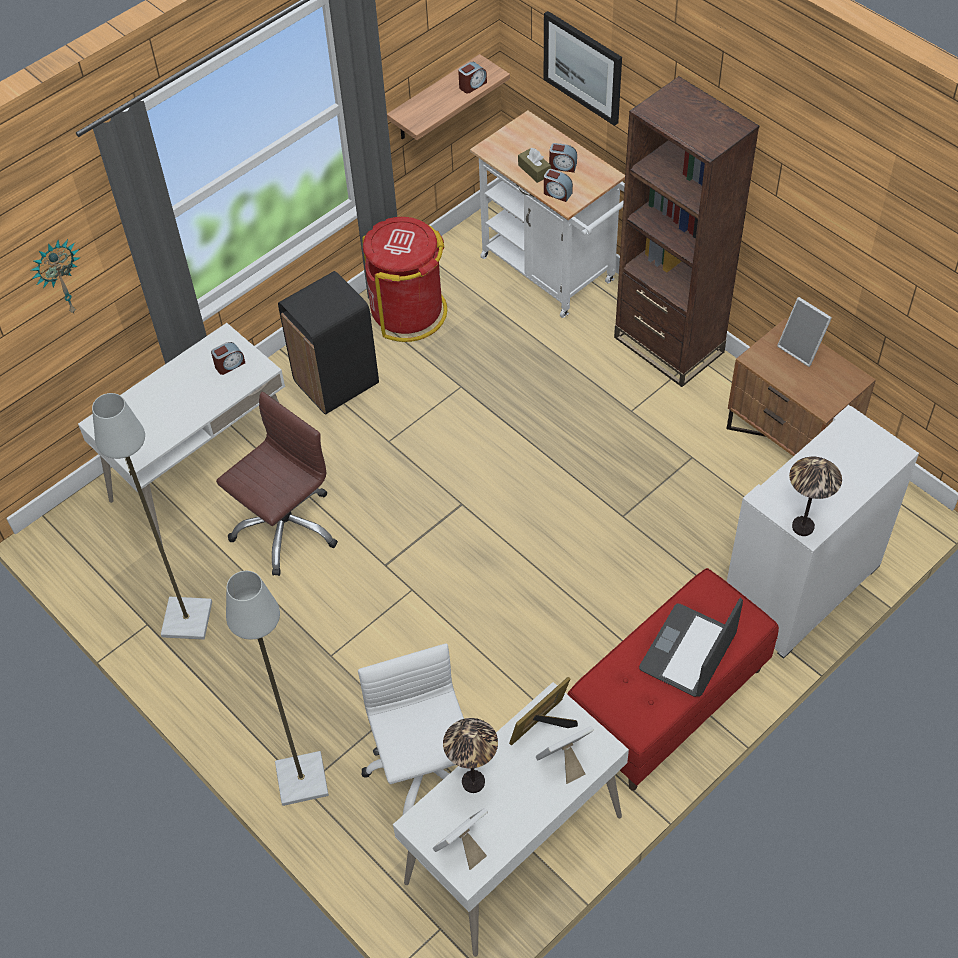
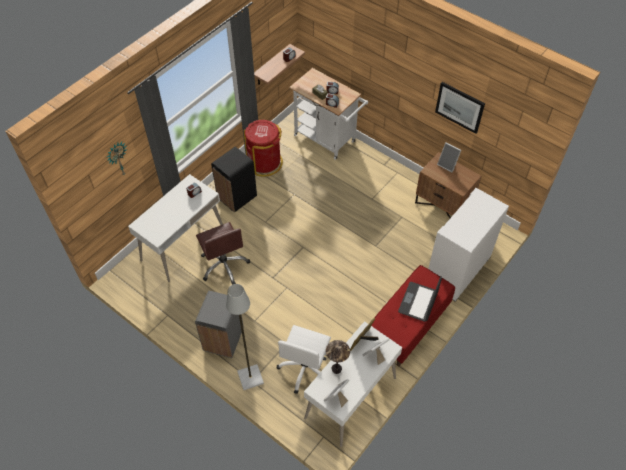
camera: 10 degrees left, 0 degrees up
grey floor lamp [92,393,212,640] -> none
brown office chair [216,392,338,576] -> brown office chair turned 120 degrees clockwise [196,222,250,285]
white office chair [358,644,464,816] -> white office chair turned 135 degrees counterclockwise [277,325,331,394]
picture [544,11,622,126] -> picture moved to [435,82,485,134]
brown bookcase [614,76,759,387] -> none
table lamp [789,457,842,536] -> none
none -> grey trash can [195,291,244,358]

